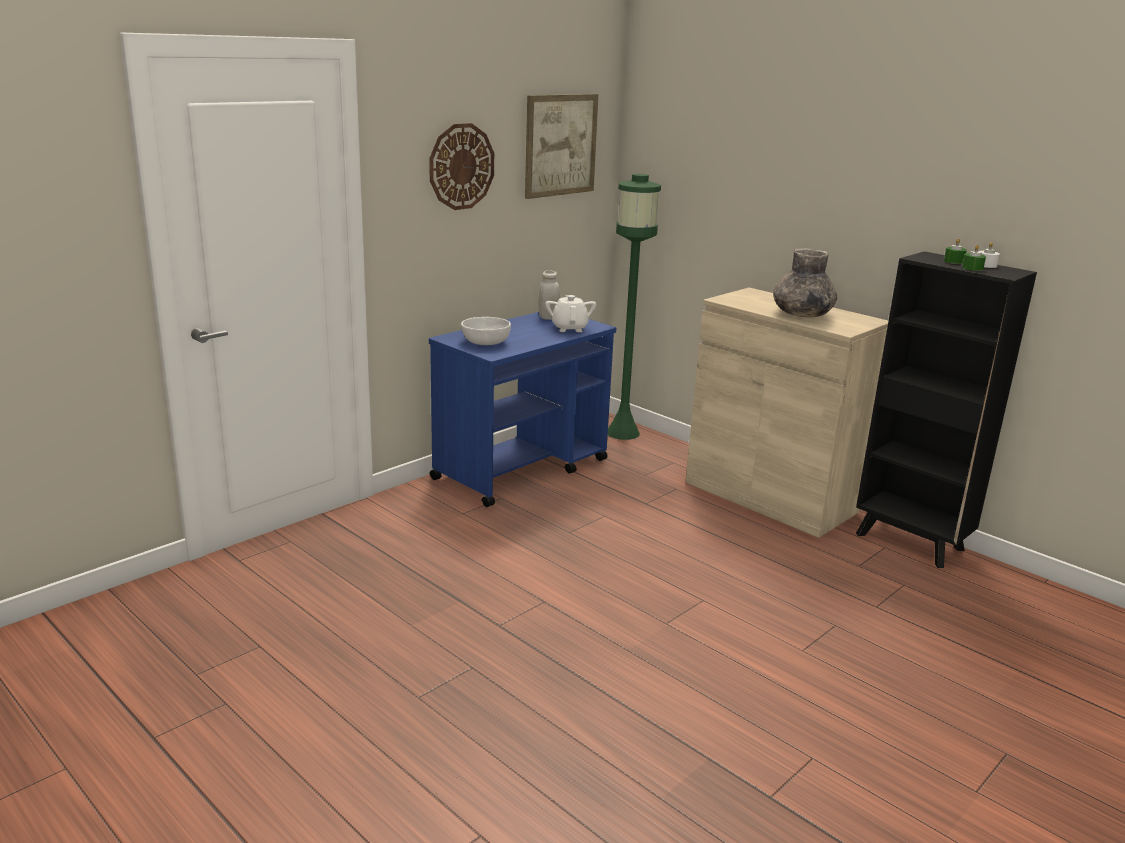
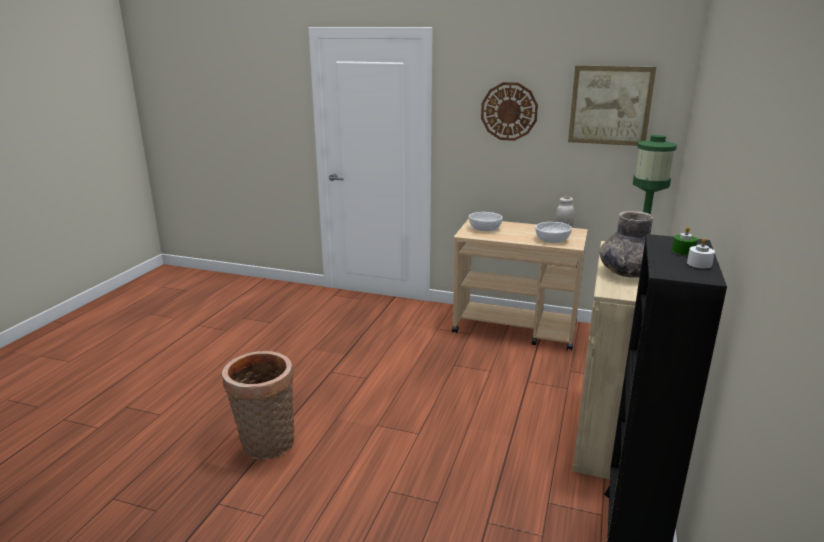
camera: 65 degrees right, 0 degrees up
blue cart [429,312,616,507] -> beige cart [452,219,588,351]
white teapot [545,295,596,332] -> white bowl [535,222,572,243]
green candle [962,245,986,271] -> none
none -> basket [222,351,295,460]

